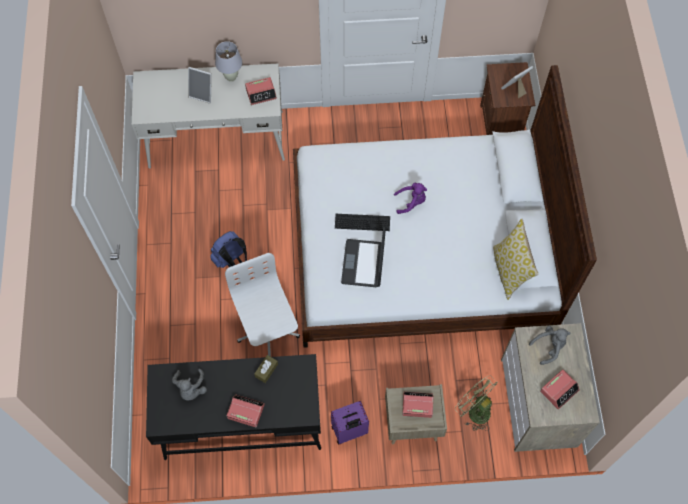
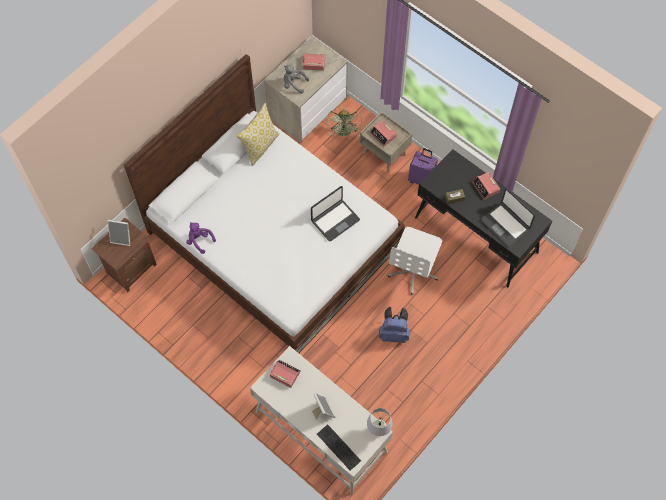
camera: 135 degrees left, 0 degrees up
grey plush toy [172,369,207,401] -> laptop [481,188,535,246]
white table lamp [215,41,242,82] -> white table lamp moved to [367,408,393,436]
keyboard [335,214,390,231] -> keyboard moved to [317,424,361,471]
purple plush toy [394,183,427,214] -> purple plush toy moved to [186,222,216,254]

